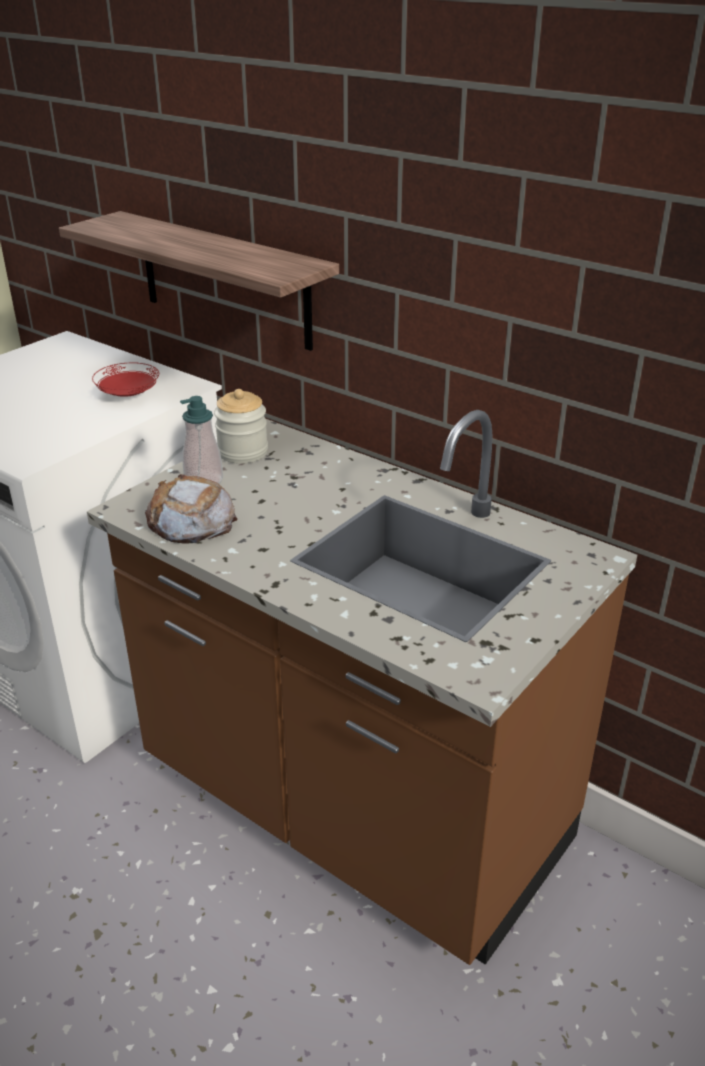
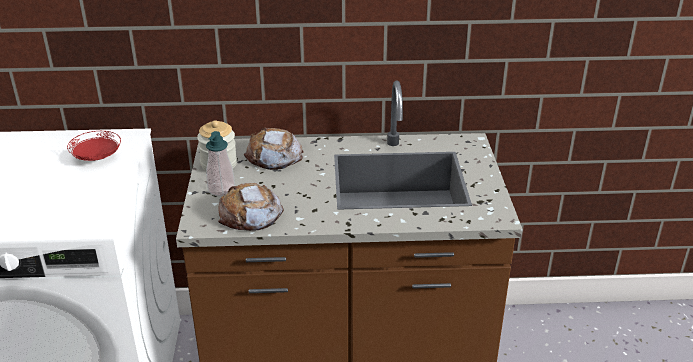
camera: 40 degrees left, 0 degrees up
shelf [59,211,339,351] -> none
none -> bread [244,128,303,170]

